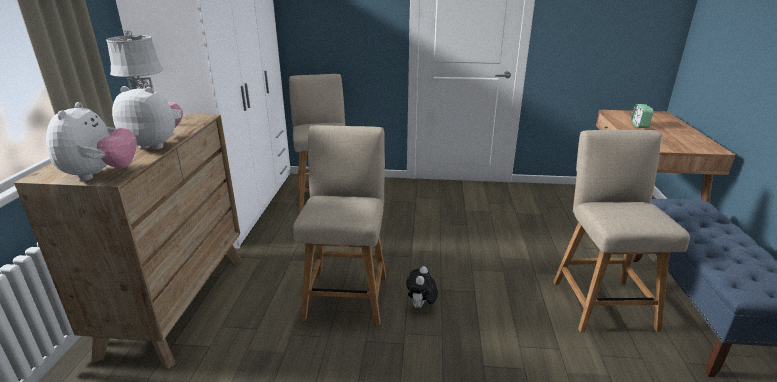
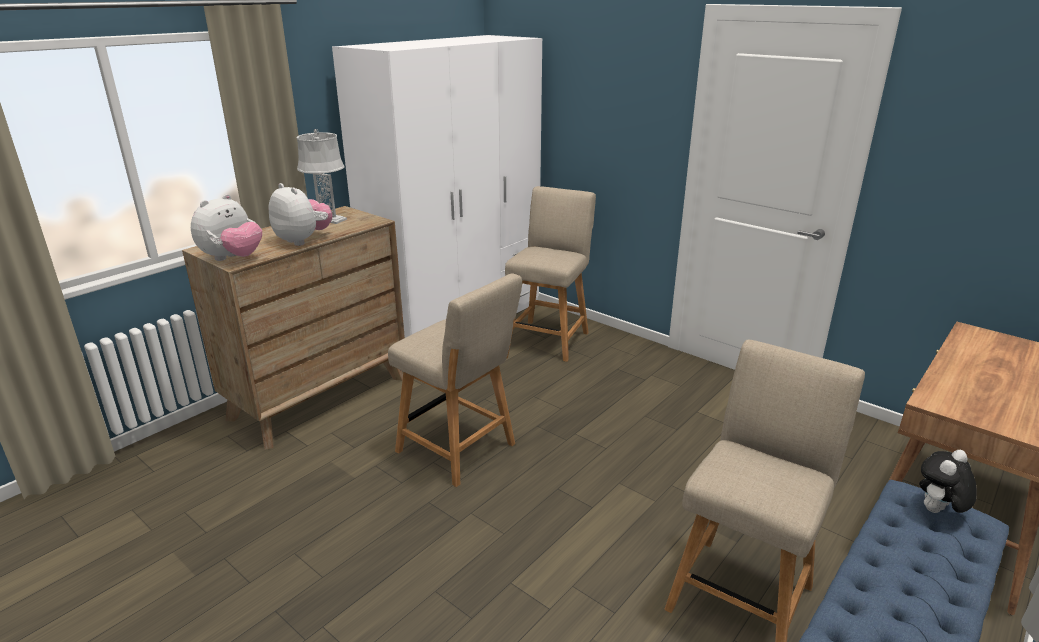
camera: 35 degrees right, 0 degrees up
beige chair [293,125,386,325] -> beige chair turned 90 degrees clockwise [388,273,522,487]
plush toy [406,266,438,308] -> plush toy moved to [919,450,977,513]
alarm clock [631,104,653,128] -> none

